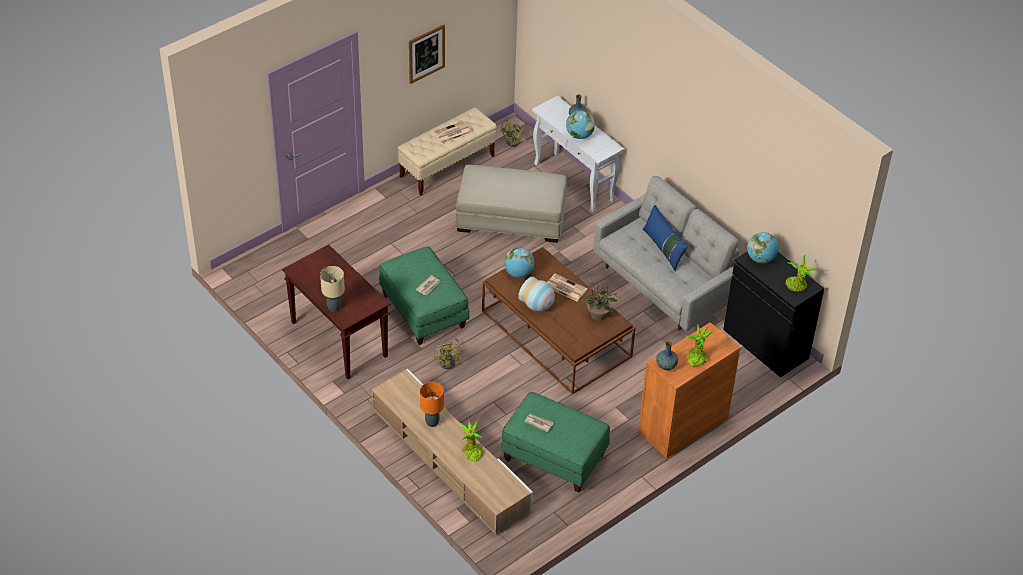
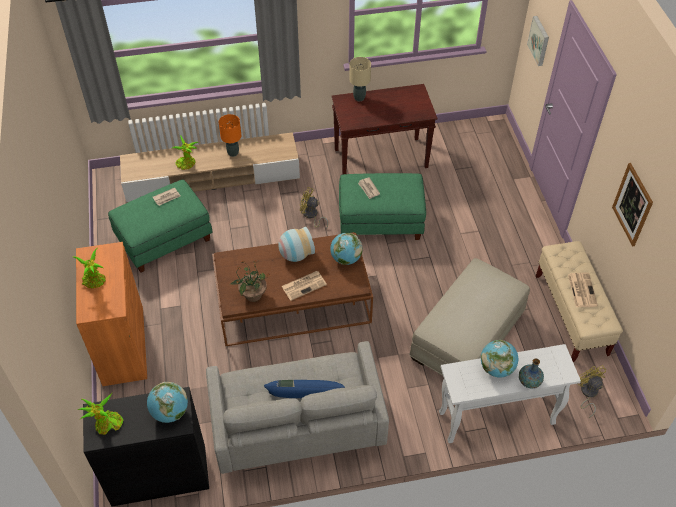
camera: 120 degrees right, 5 degrees up
vase [656,342,678,370] -> none
none -> picture [527,16,549,66]

